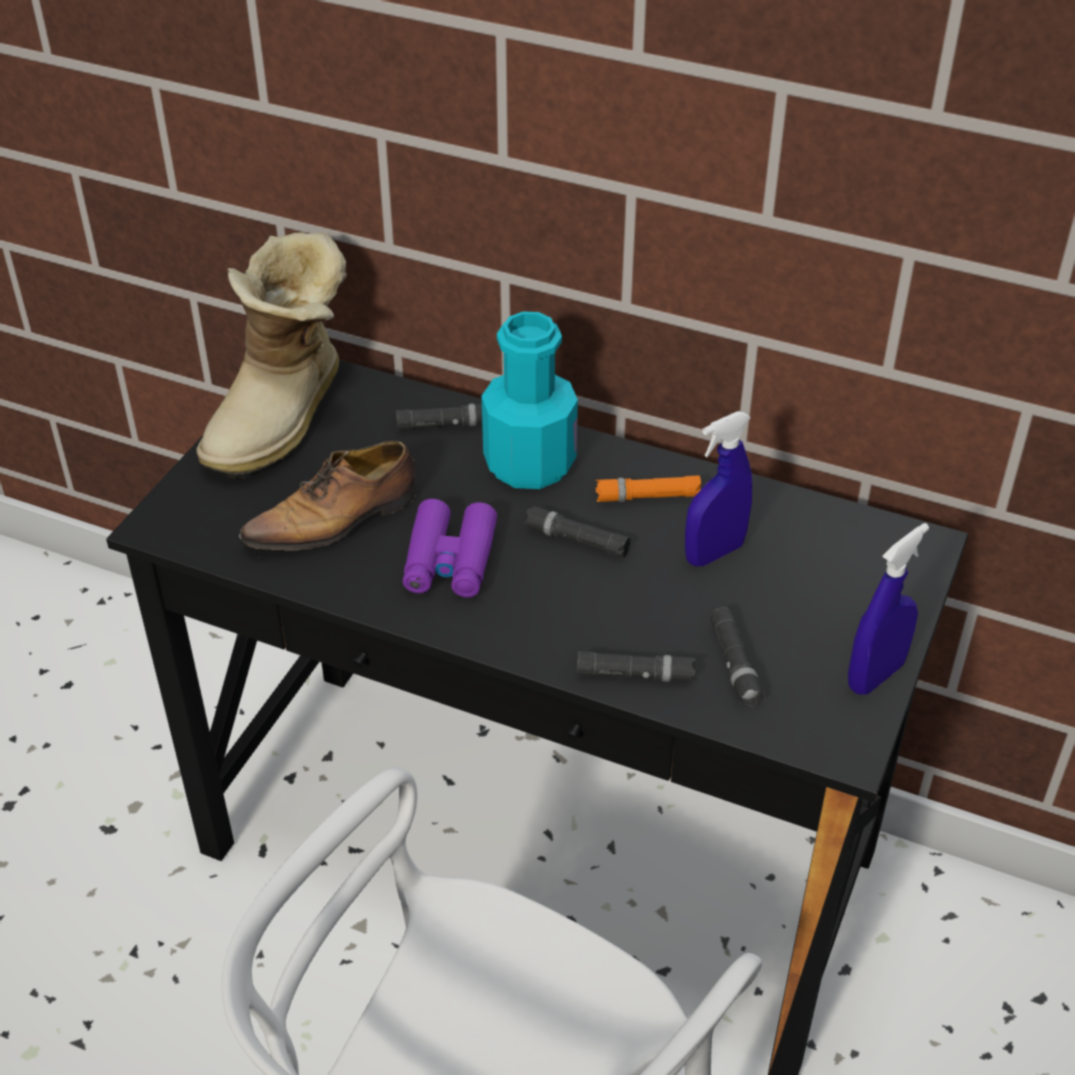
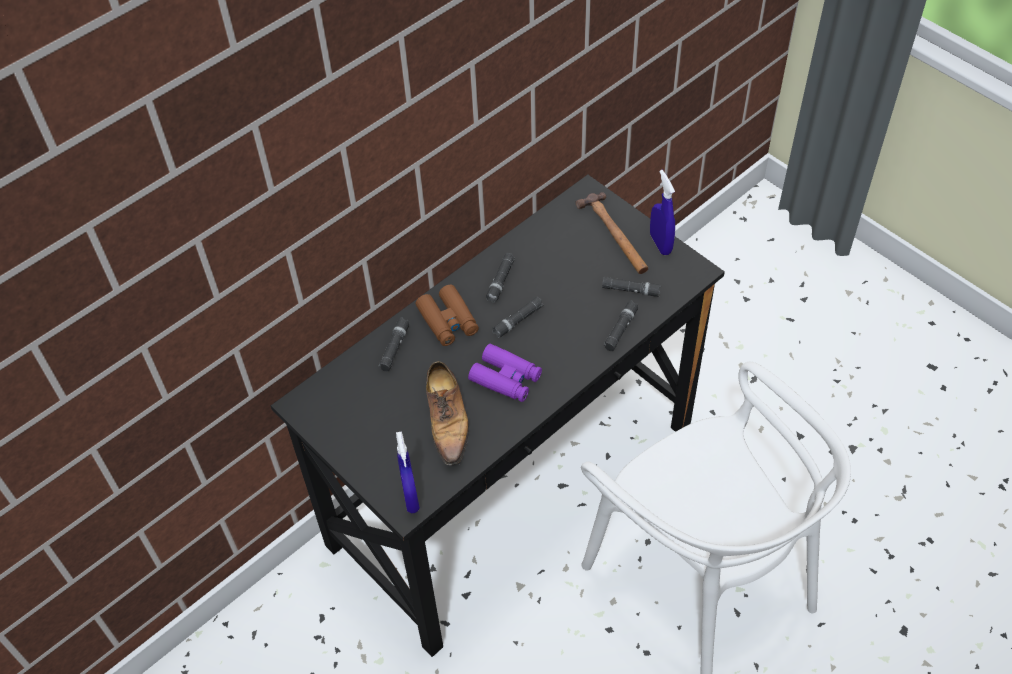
camera: 65 degrees left, 10 degrees up
boot [196,232,347,479] -> none
turquoise bottle [482,311,578,489] -> brown binoculars [416,285,479,346]
orange flashlight [596,475,701,502] -> black flashlight [486,253,515,303]
blue spray bottle [685,411,752,566] -> blue spray bottle moved to [396,431,420,513]
none -> hammer [576,192,648,274]

